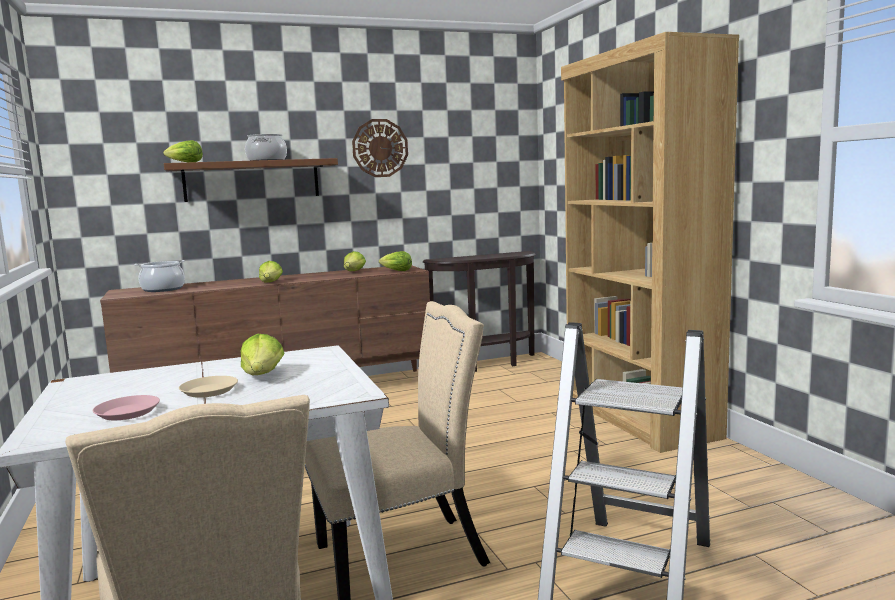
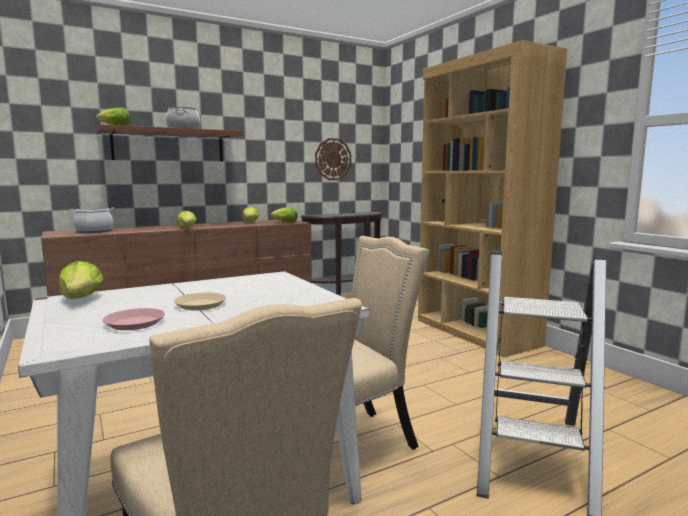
camera: 10 degrees left, 0 degrees up
lettuce [241,334,284,375] -> lettuce moved to [59,261,104,299]
wall clock [352,119,408,177] -> wall clock moved to [315,138,351,180]

